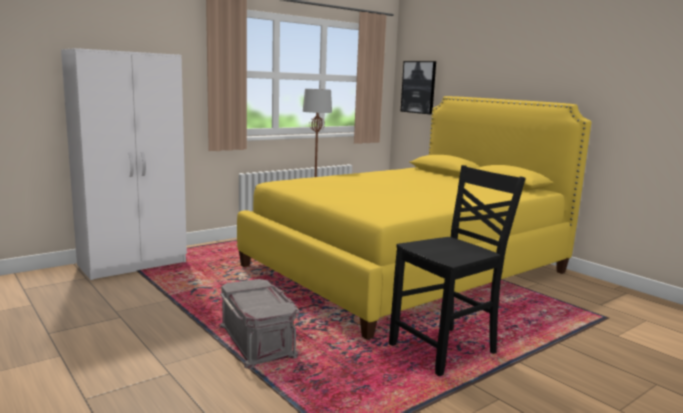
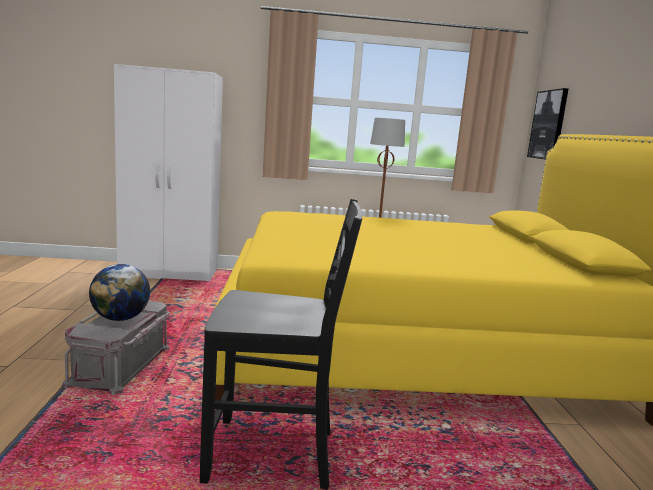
camera: 35 degrees right, 0 degrees up
none -> globe [89,264,150,321]

